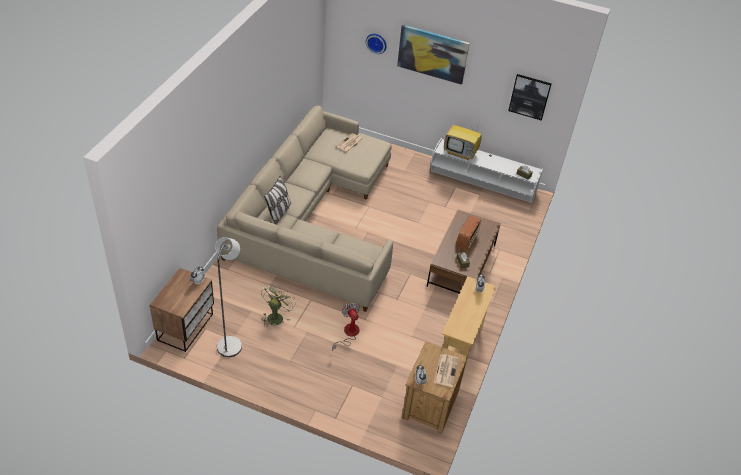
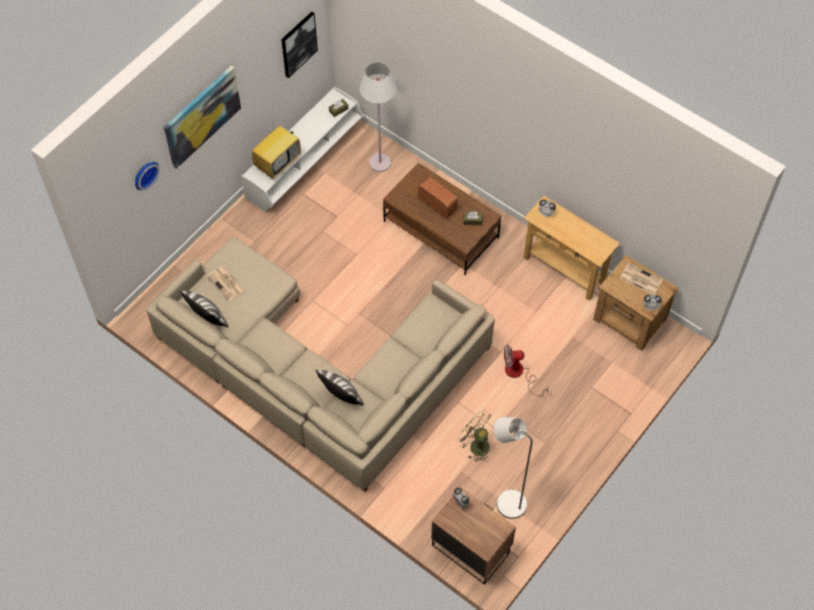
camera: 70 degrees left, 15 degrees up
none -> pillow [179,289,228,327]
none -> white floor lamp [359,62,397,172]

